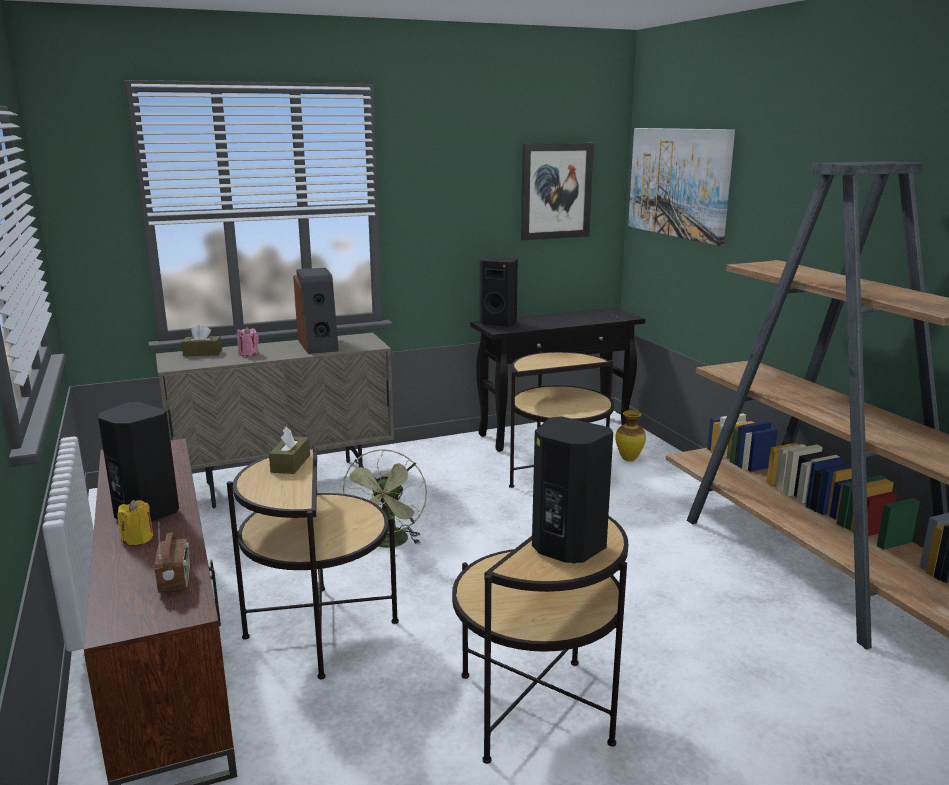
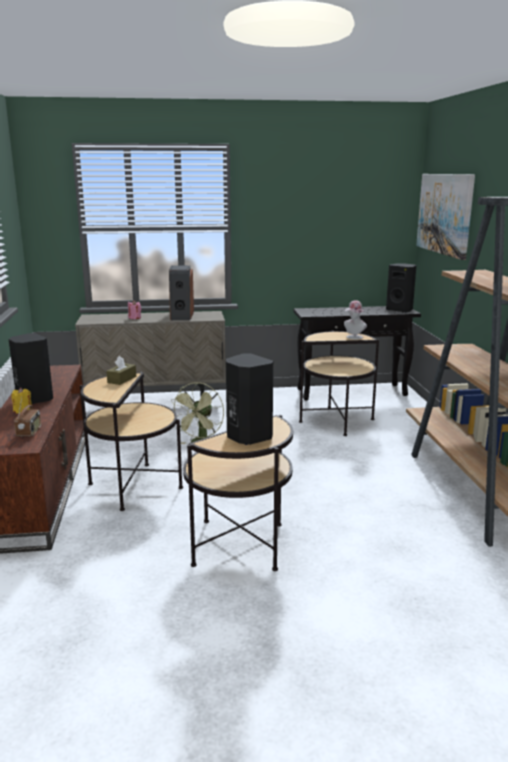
camera: 15 degrees right, 0 degrees up
brown tissue box [181,324,222,356] -> none
black speaker [480,256,518,327] -> black speaker moved to [386,263,416,313]
picture [521,143,594,240] -> none
vase [615,410,646,461] -> none
none -> hat [344,300,367,339]

